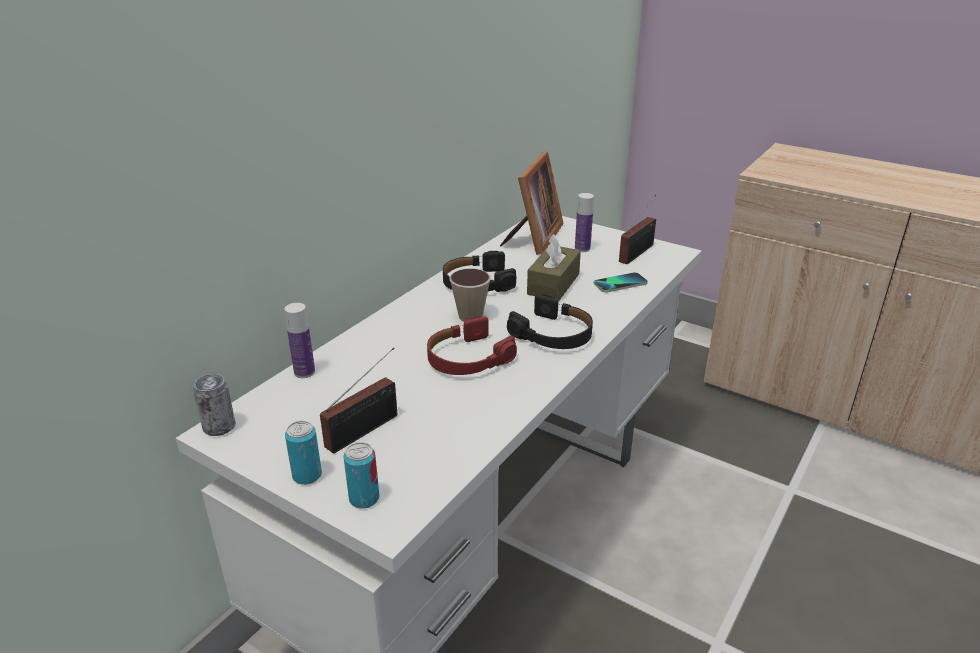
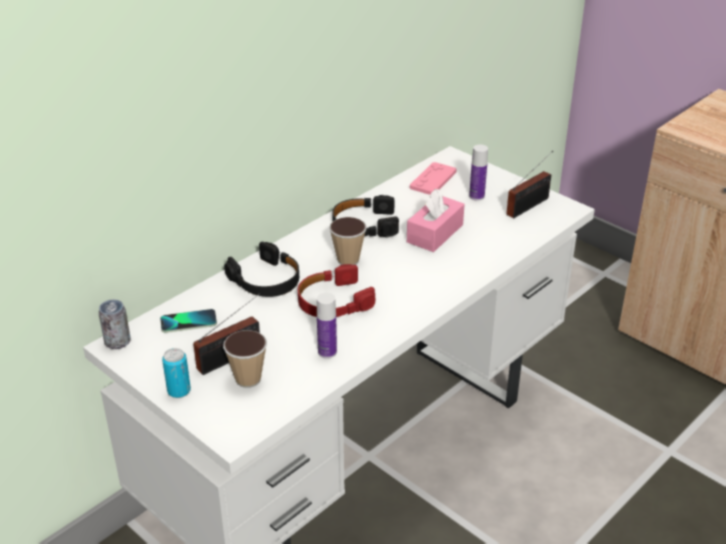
camera: 10 degrees right, 5 degrees up
bottle [284,303,315,378] -> bottle moved to [317,293,337,358]
can [343,442,379,509] -> none
picture frame [500,152,564,255] -> pink game controller [410,162,457,195]
black headphones [507,294,593,349] -> black headphones moved to [224,241,299,297]
brown tissue box [527,234,581,301] -> pink tissue box [407,189,465,252]
phone [594,272,648,293] -> phone moved to [160,309,217,333]
none -> cup [223,330,267,388]

